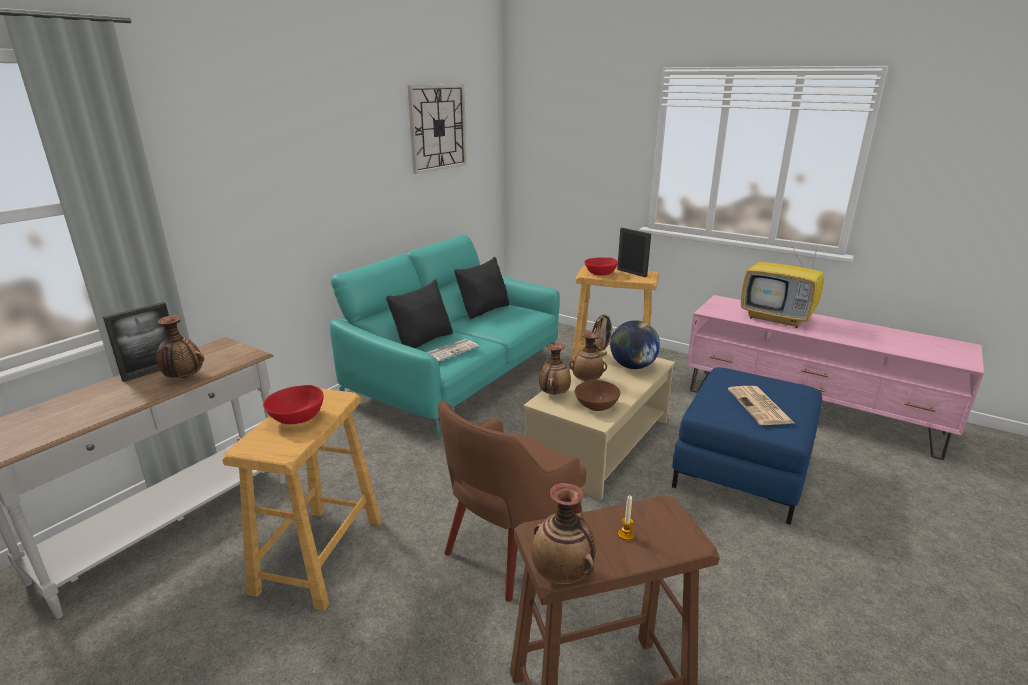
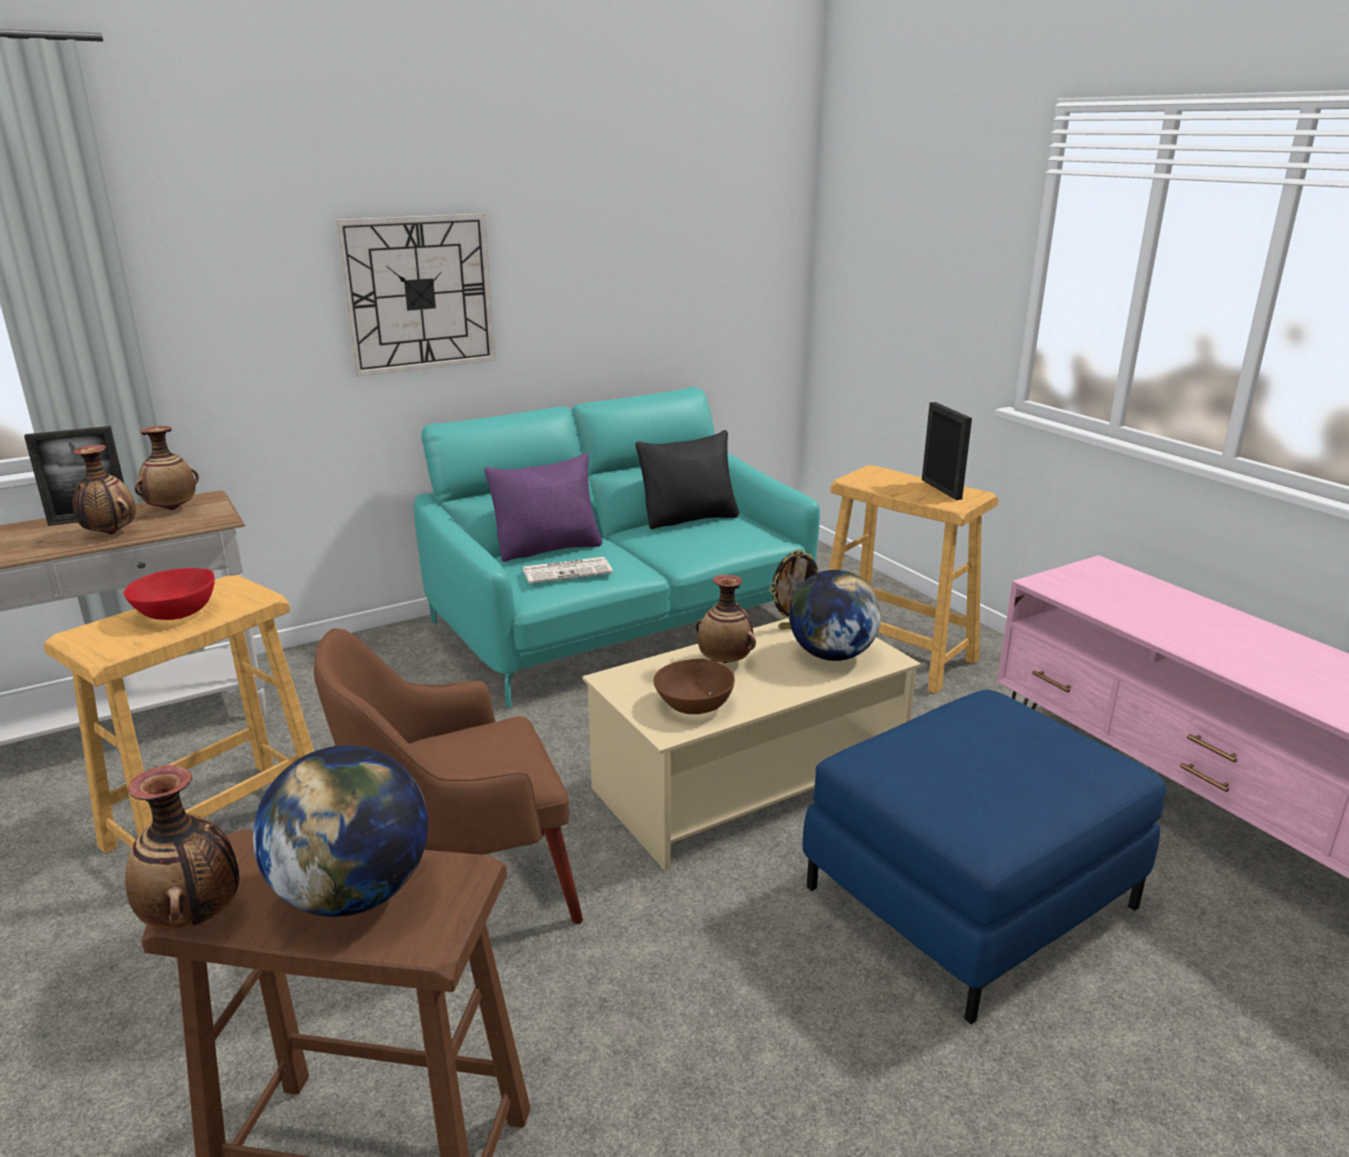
camera: 25 degrees right, 0 degrees up
black pillow [386,280,453,348] -> purple pillow [484,453,603,562]
wall clock [408,84,467,174] -> wall clock moved to [335,214,496,377]
vase [539,343,571,395] -> vase moved to [134,426,199,510]
red bowl [584,257,618,275] -> none
candle [618,496,634,540] -> globe [253,745,428,917]
newspaper [728,386,794,425] -> none
television [741,239,824,328] -> none

